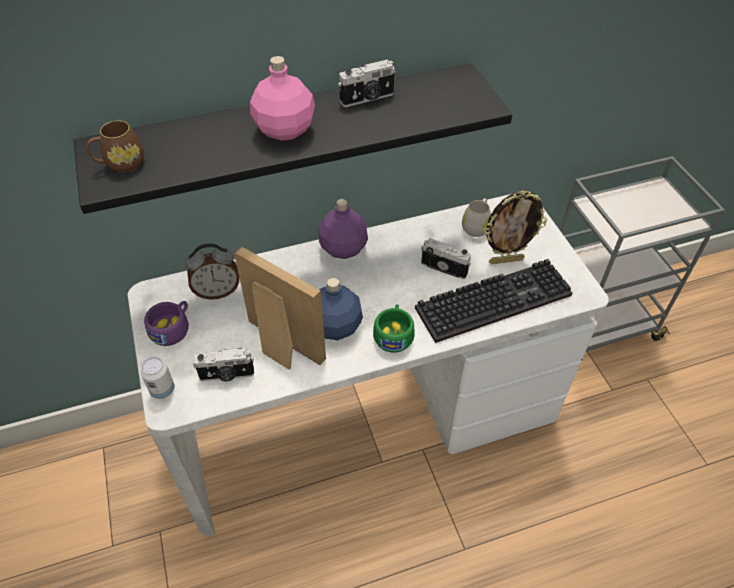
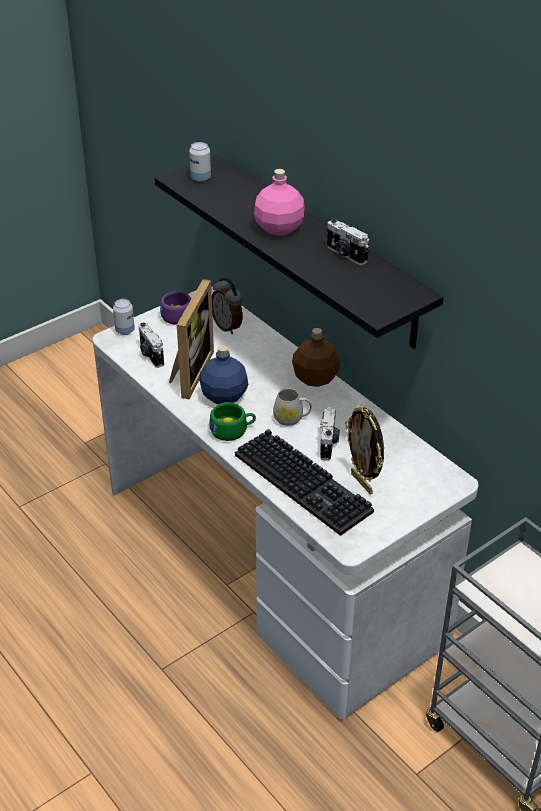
camera: 70 degrees right, 10 degrees down
brown mug [87,121,144,172] -> can [189,142,211,182]
purple bottle [318,199,368,259] -> brown bottle [292,328,340,387]
white mug [462,198,491,237] -> white mug moved to [273,388,312,426]

